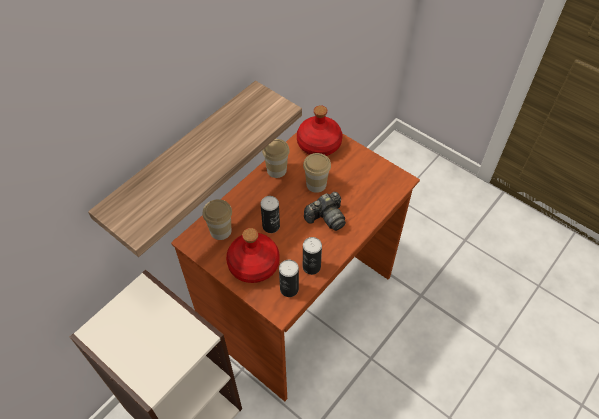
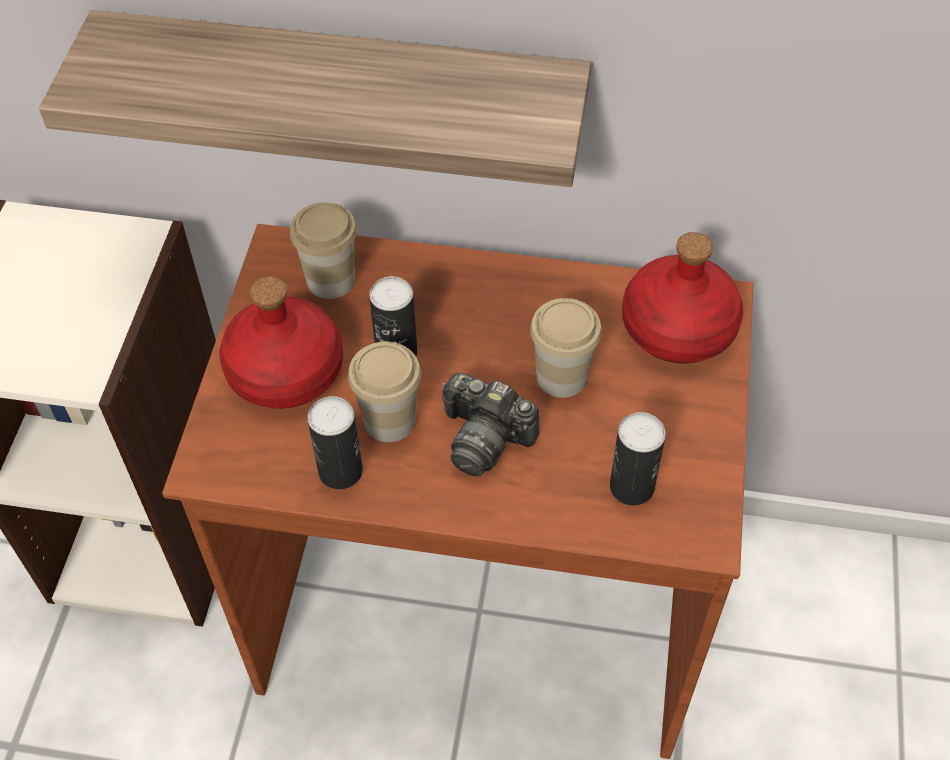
camera: 60 degrees right, 0 degrees up
cup [262,139,290,178] -> cup moved to [348,342,421,442]
can [279,260,299,297] -> can moved to [610,412,666,506]

